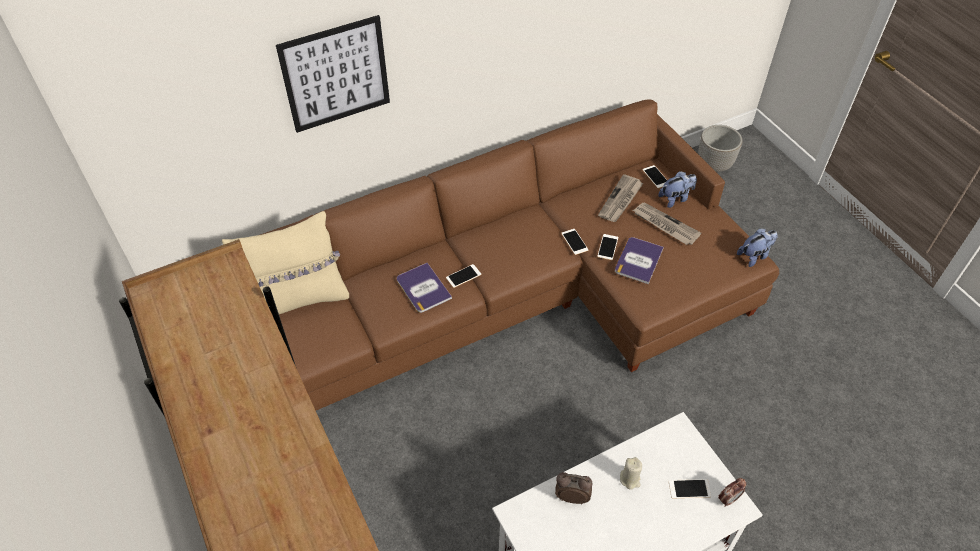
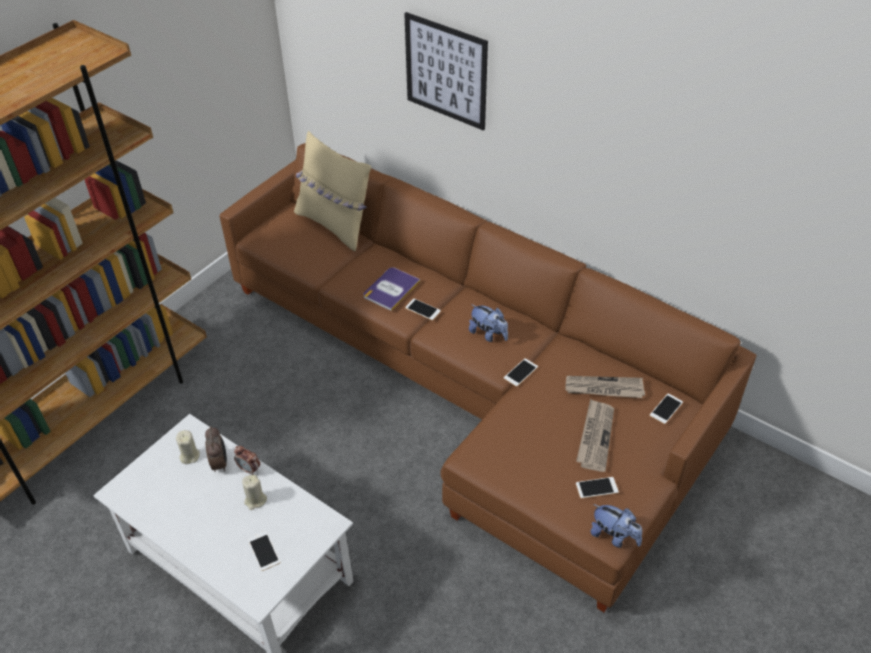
camera: 65 degrees right, 5 degrees down
phone [597,234,618,260] -> phone moved to [576,477,619,499]
book [615,237,664,284] -> none
plush toy [658,171,697,208] -> plush toy moved to [469,304,508,342]
planter [698,125,742,172] -> none
alarm clock [718,478,746,507] -> alarm clock moved to [234,446,260,475]
none -> beige candle [176,430,200,464]

